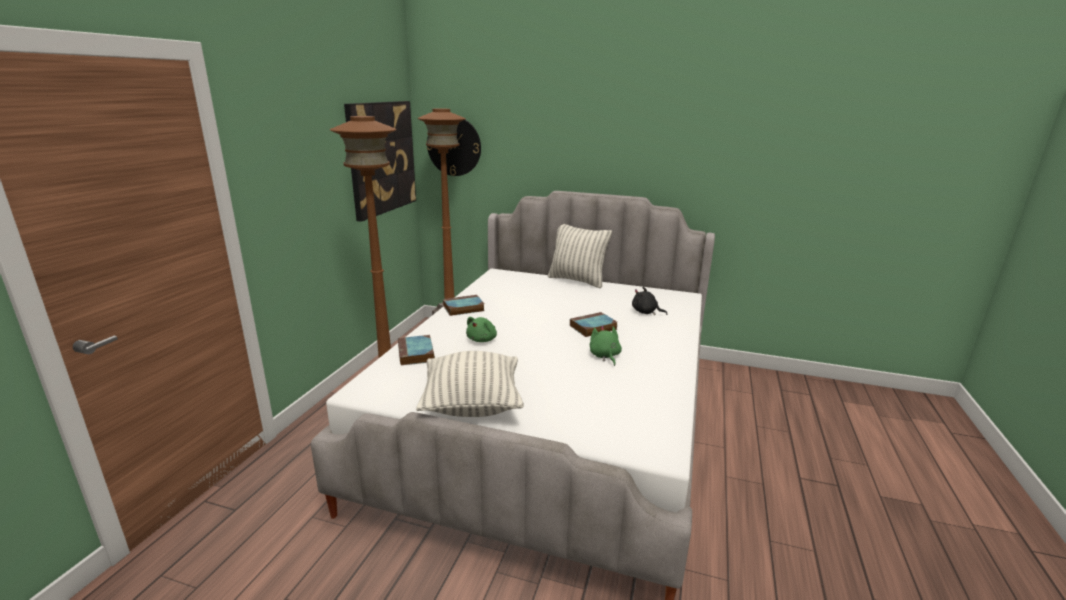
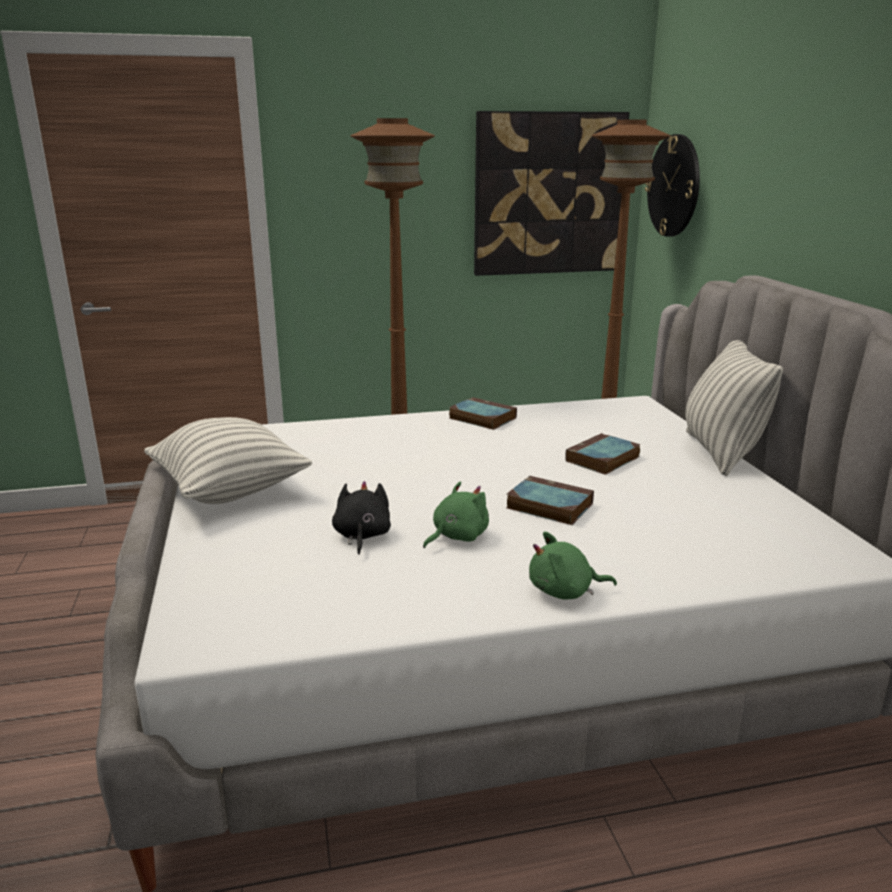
camera: 60 degrees right, 0 degrees up
book [398,335,435,366] -> book moved to [565,433,641,475]
green plush toy [466,317,497,342] -> green plush toy moved to [529,532,617,600]
black plush toy [632,287,668,315] -> black plush toy moved to [332,481,391,555]

